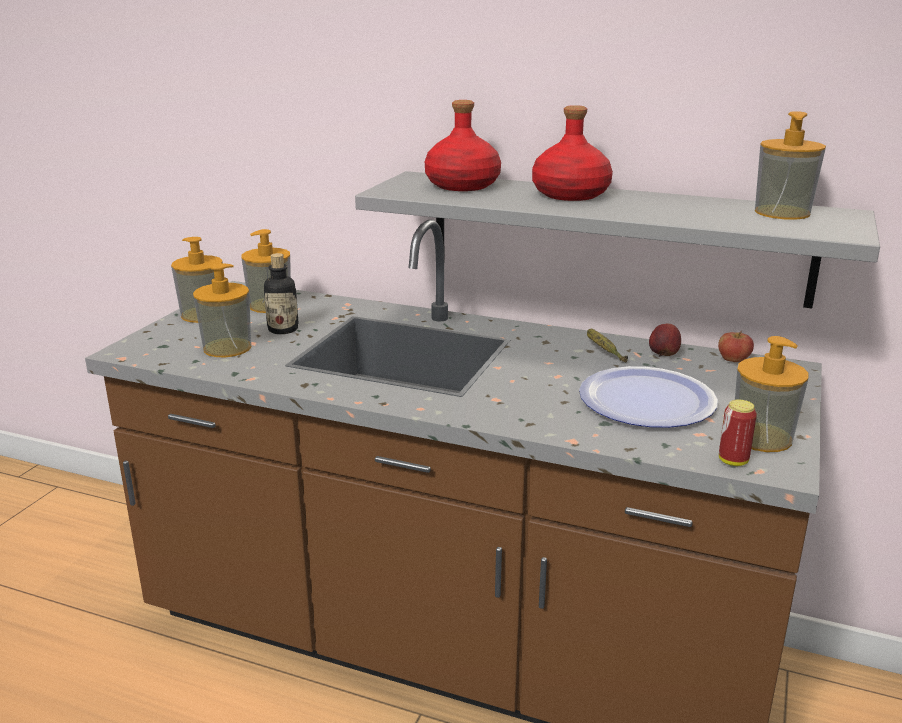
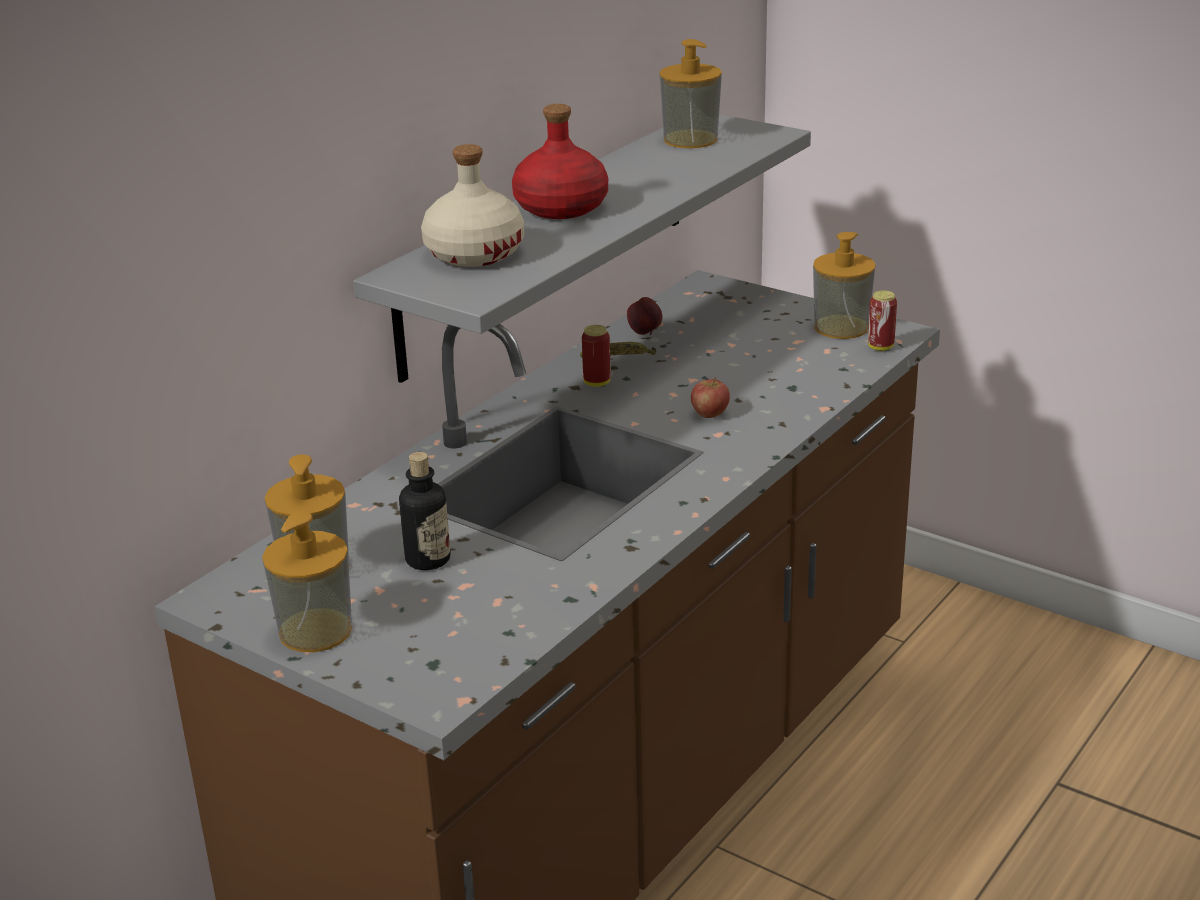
camera: 75 degrees left, 5 degrees up
soap dispenser [193,263,251,357] -> none
red bottle [425,100,501,191] -> beige bottle [421,144,524,267]
plate [579,366,718,428] -> none
apple [718,331,754,362] -> apple moved to [691,377,730,418]
none -> can [582,325,611,387]

